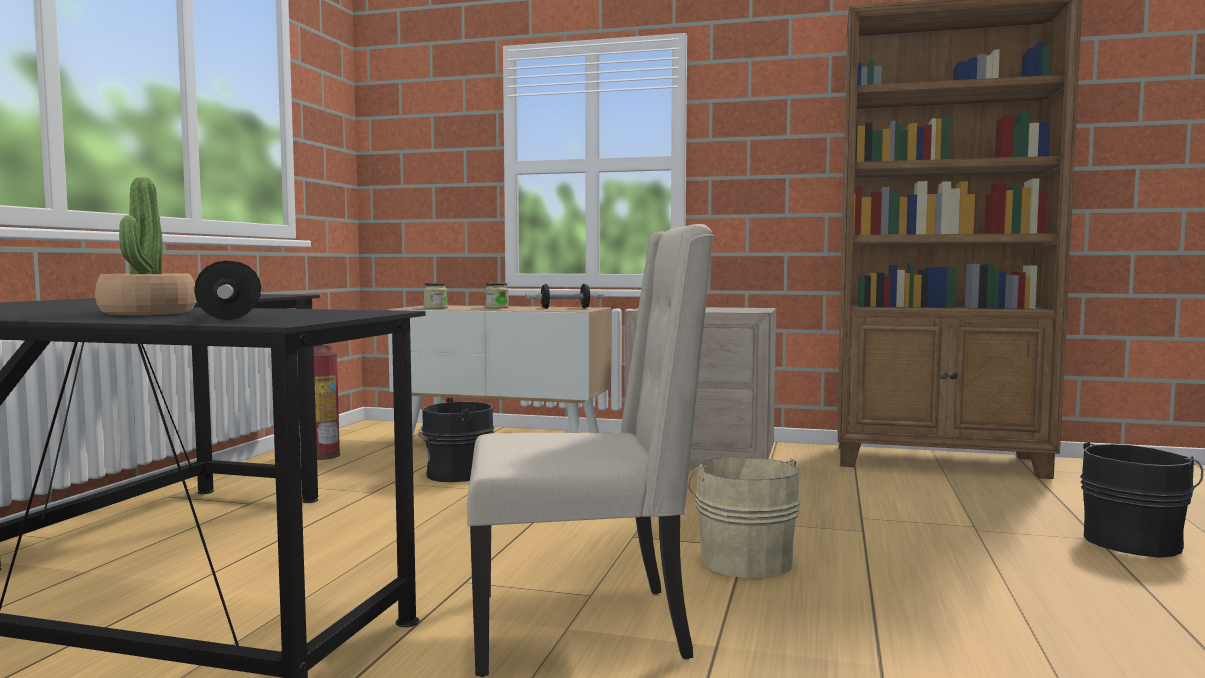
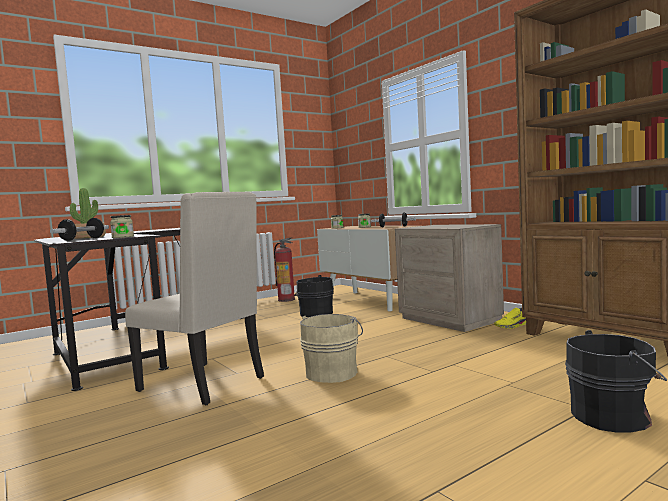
camera: 40 degrees right, 0 degrees up
none -> jar [110,215,134,238]
none -> yellow shoe [494,308,526,329]

